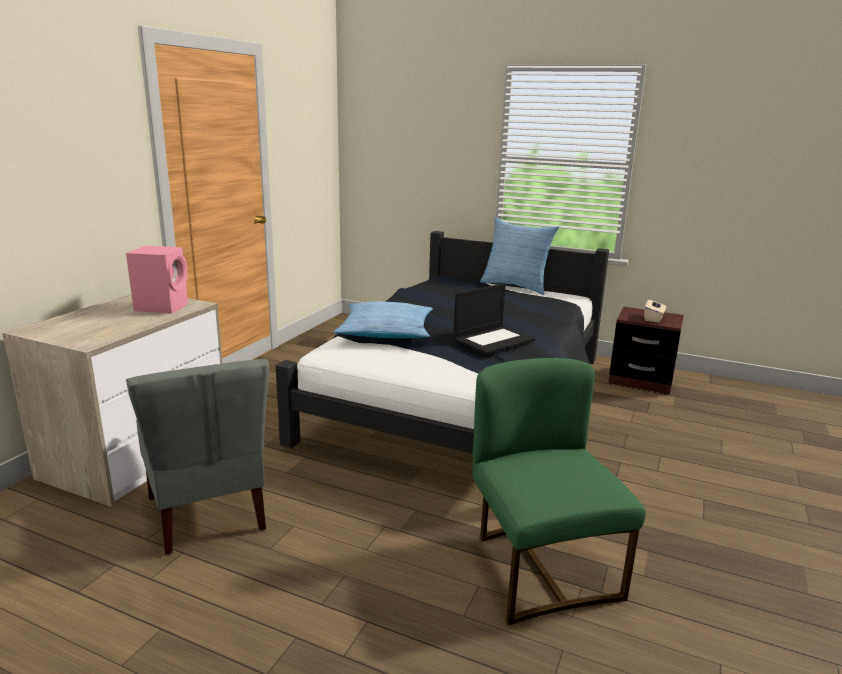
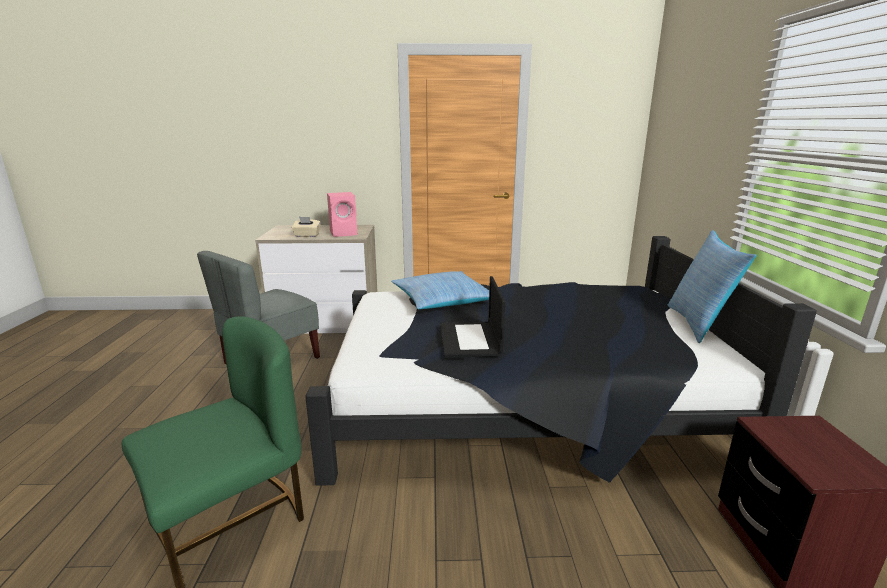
camera: 65 degrees right, 0 degrees up
laptop [454,283,535,355] -> laptop turned 60 degrees clockwise [440,276,506,358]
beige tissue box [644,299,666,323] -> beige tissue box moved to [292,217,321,237]

